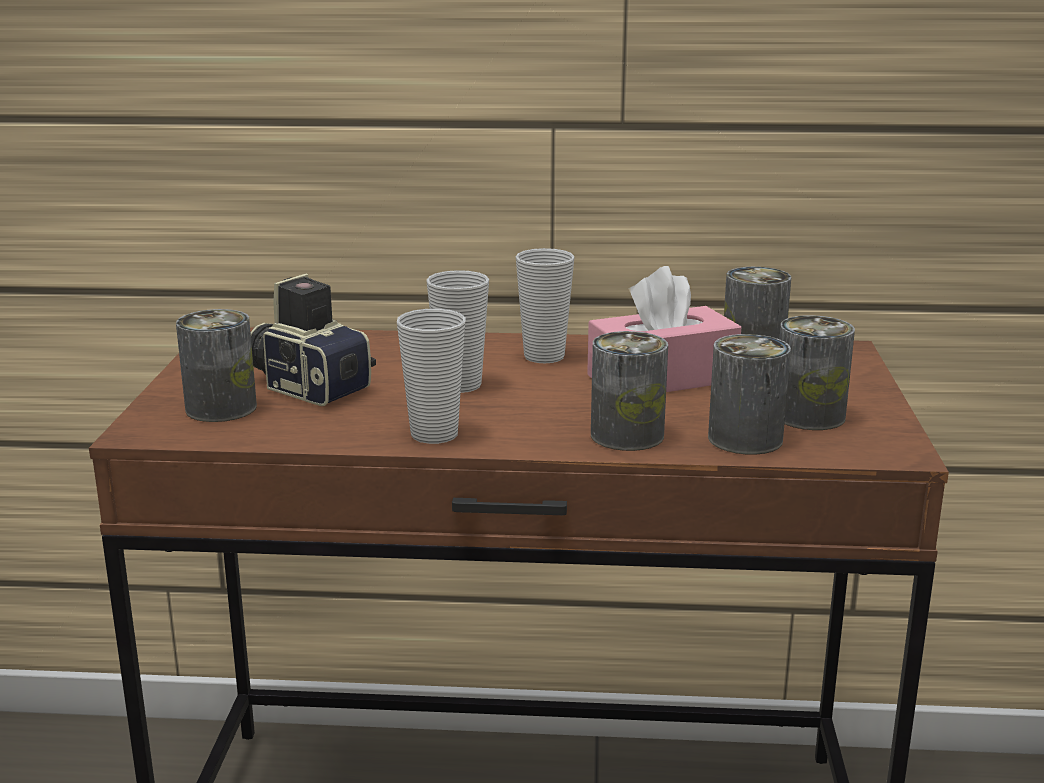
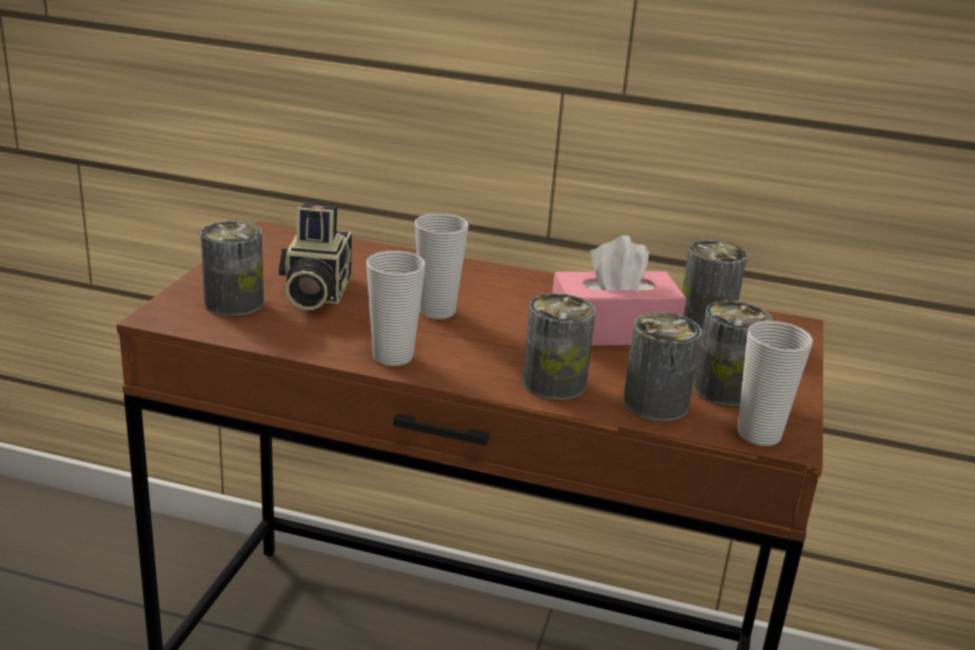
camera: 10 degrees right, 5 degrees up
camera [251,274,376,406] -> camera turned 135 degrees counterclockwise [279,202,352,310]
cup [516,248,575,363] -> cup moved to [737,320,813,446]

